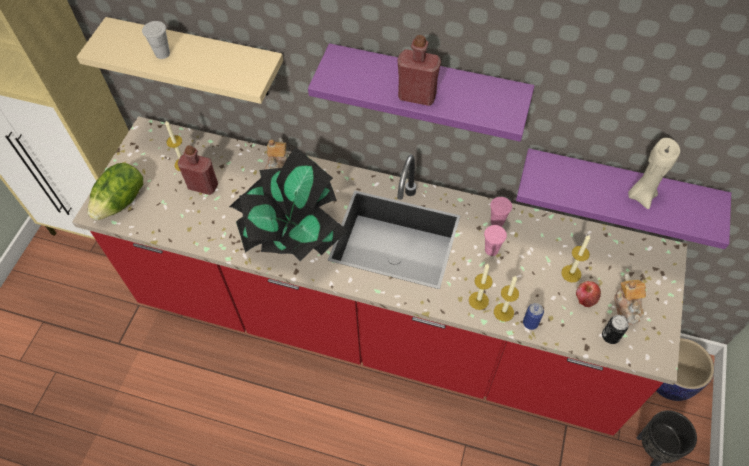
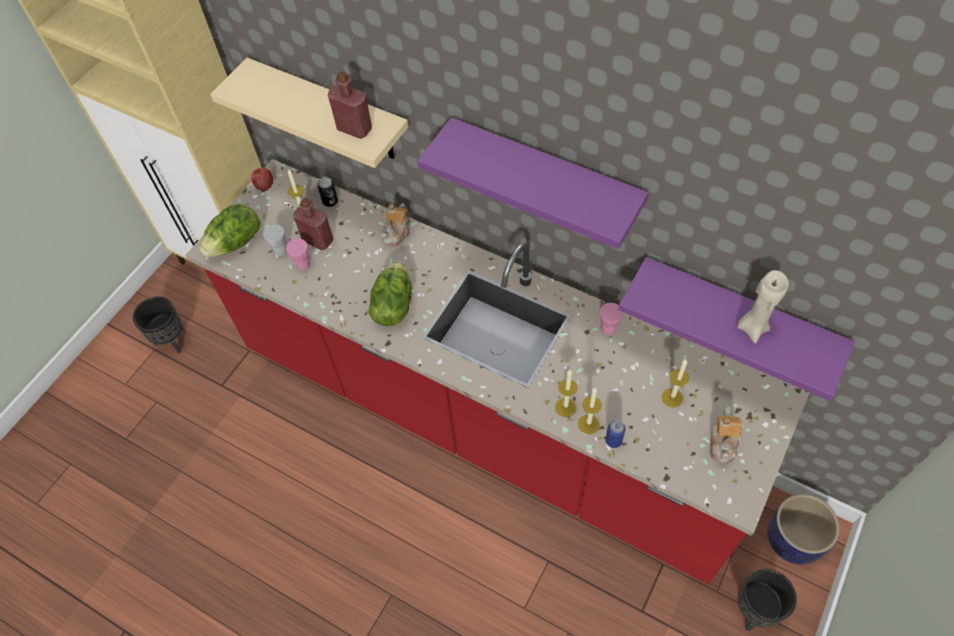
camera: 15 degrees right, 0 degrees up
white cup [142,21,170,59] -> white cup moved to [263,224,287,256]
potted plant [229,147,347,261] -> lettuce [369,262,412,326]
red bottle [397,35,441,106] -> red bottle moved to [328,71,372,139]
pink cup [484,225,507,256] -> pink cup moved to [286,238,310,270]
apple [576,281,601,307] -> apple moved to [251,167,273,191]
can [602,315,629,344] -> can moved to [318,177,338,207]
none -> black planter [133,296,183,354]

